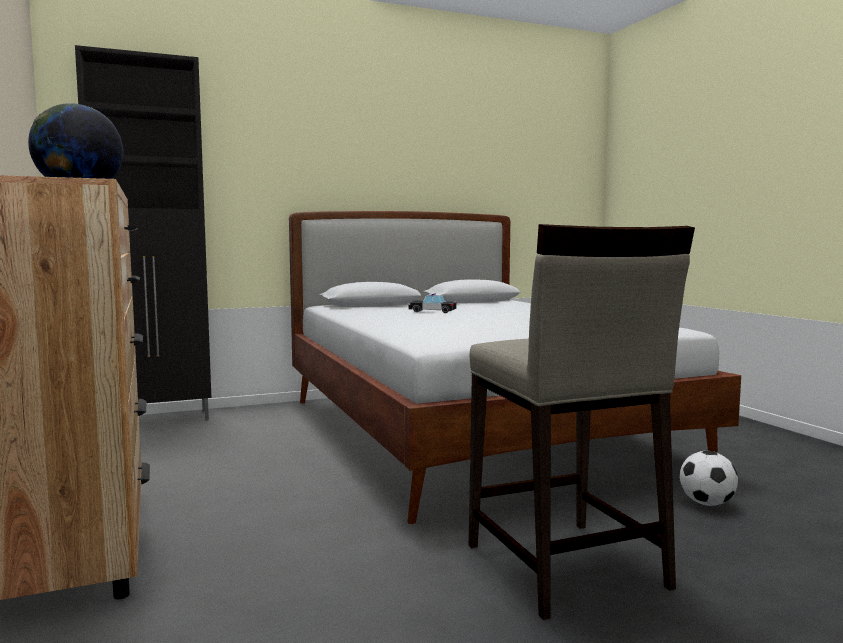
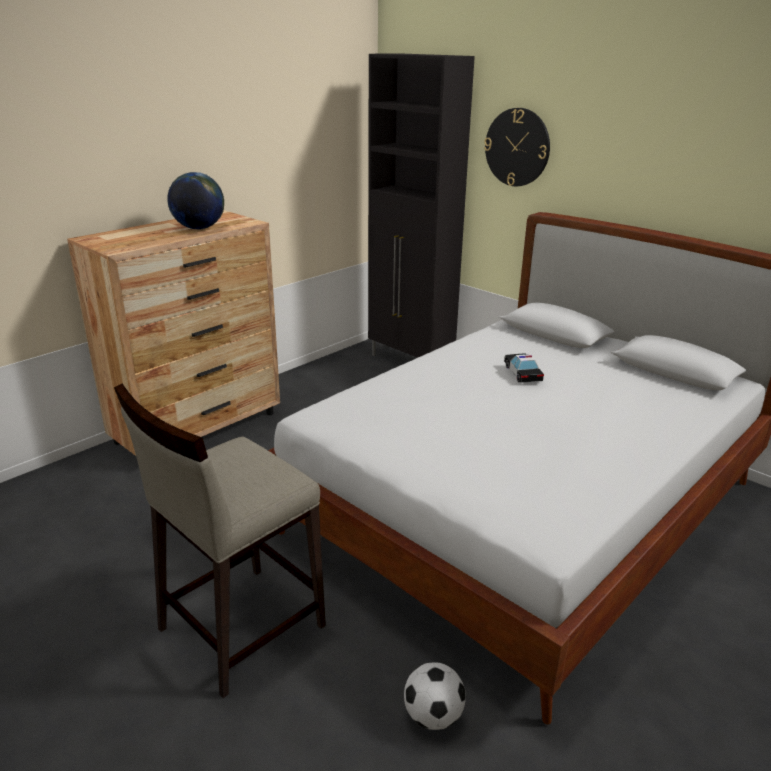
camera: 65 degrees right, 20 degrees up
none -> wall clock [484,108,550,186]

